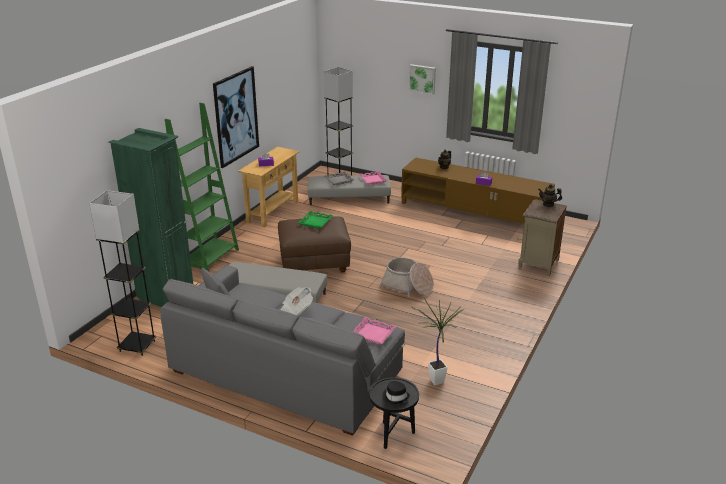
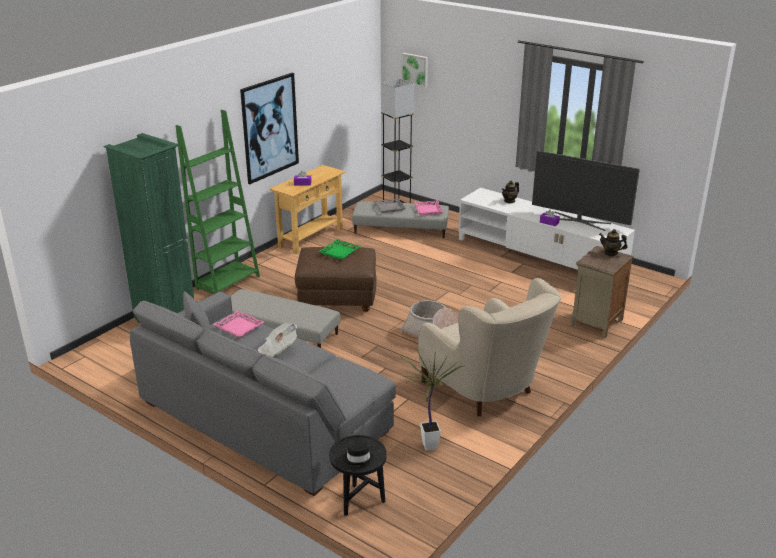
camera: 10 degrees right, 0 degrees up
grey floor lamp [89,190,157,356] -> none
pink tray [353,317,397,345] -> pink tray moved to [213,310,264,338]
brown tv stand [401,158,555,224] -> white tv stand [459,188,635,270]
picture [409,64,436,95] -> picture moved to [401,53,428,88]
none -> beige armchair [418,278,561,416]
none -> television [532,150,640,231]

